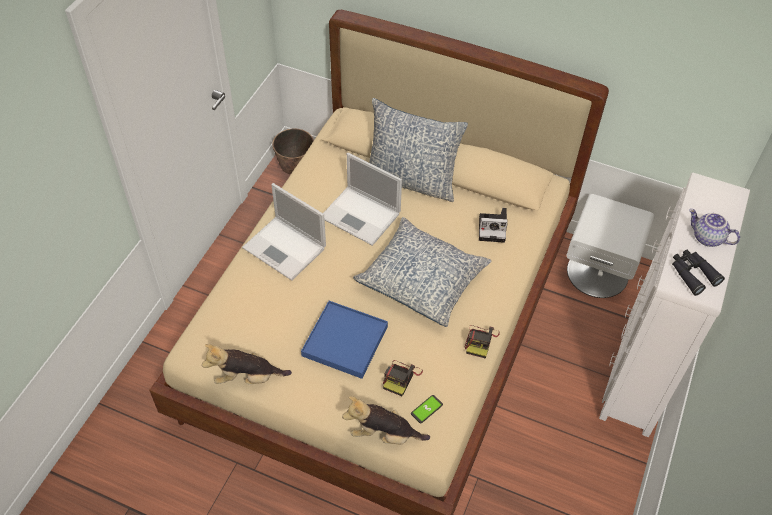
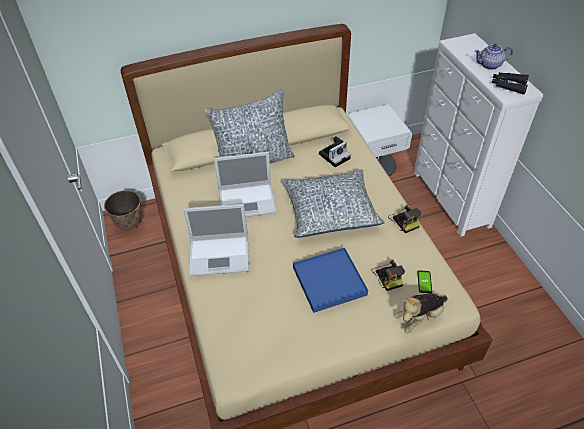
camera: 40 degrees left, 5 degrees down
plush toy [202,344,292,385] -> none

